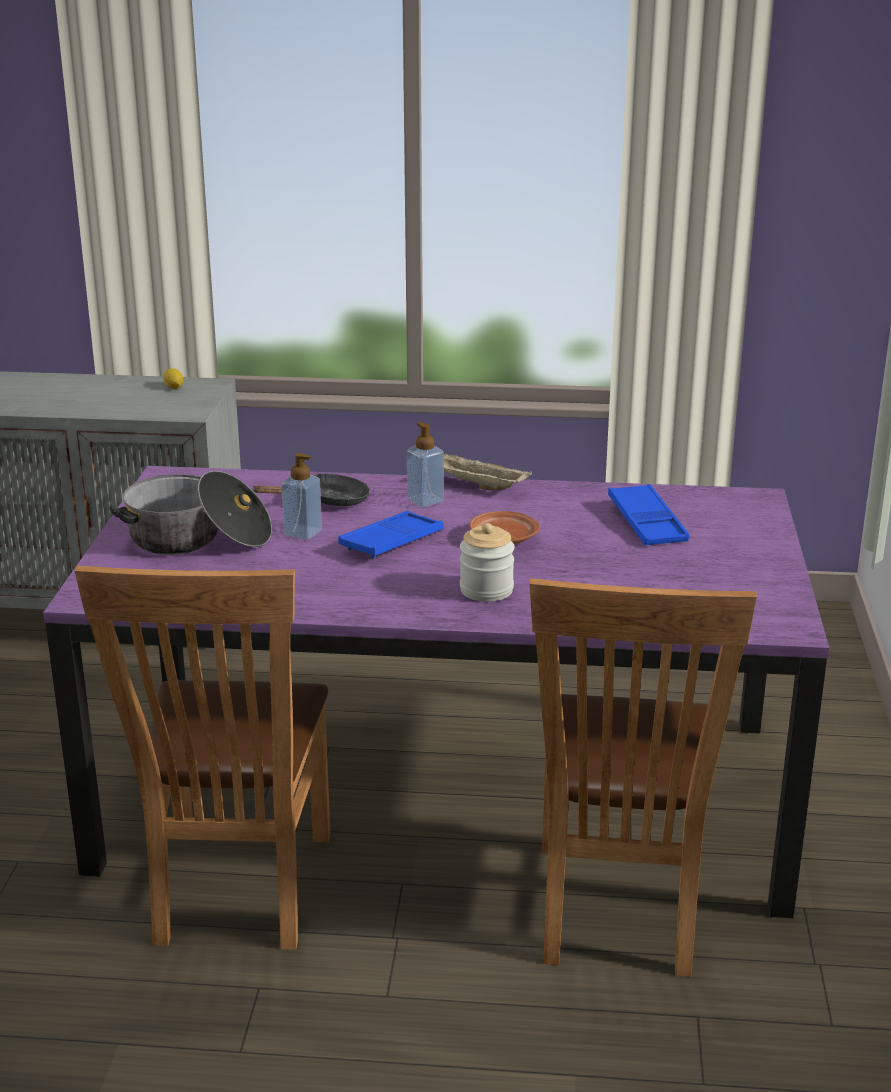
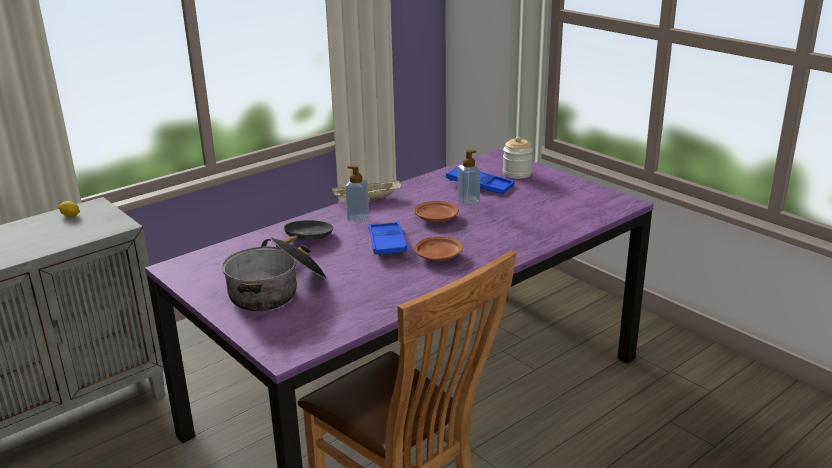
camera: 45 degrees left, 0 degrees up
soap dispenser [281,453,322,540] -> soap dispenser moved to [457,150,480,205]
jar [460,523,515,602] -> jar moved to [503,136,533,179]
brown chair [529,578,757,977] -> none
none -> brown plate [414,237,463,261]

